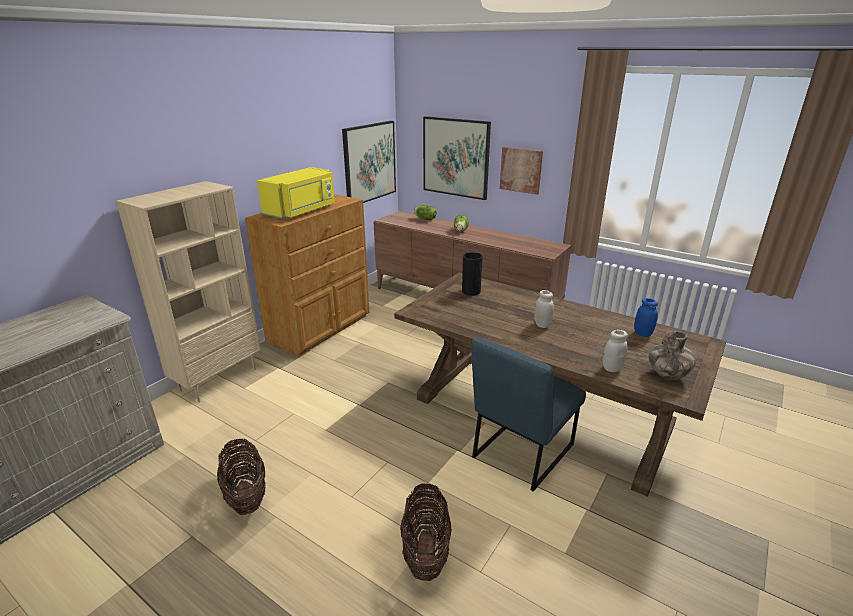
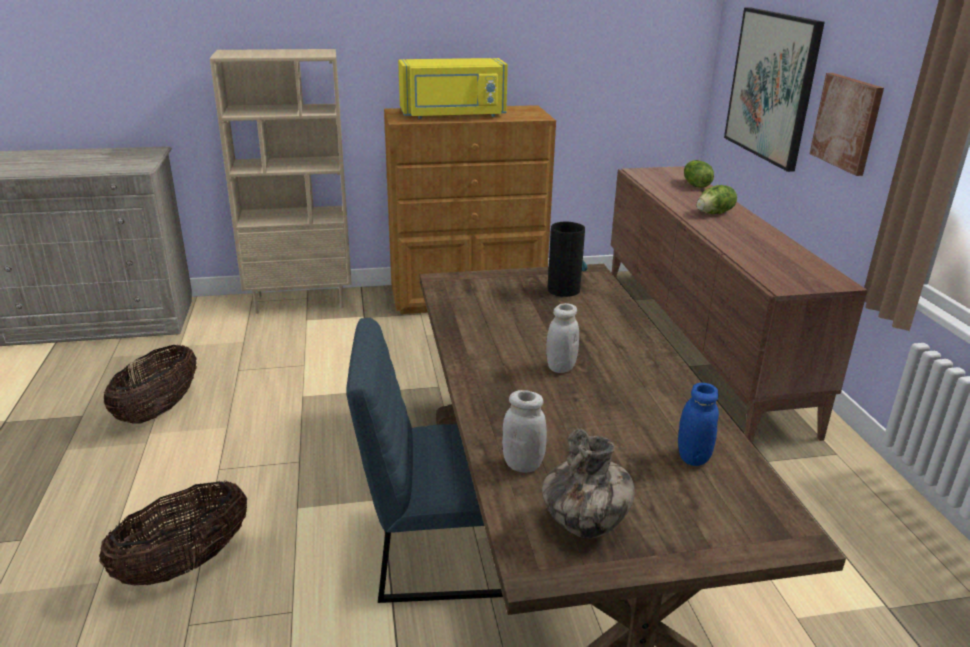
camera: 45 degrees right, 0 degrees up
picture [342,121,396,203] -> none

